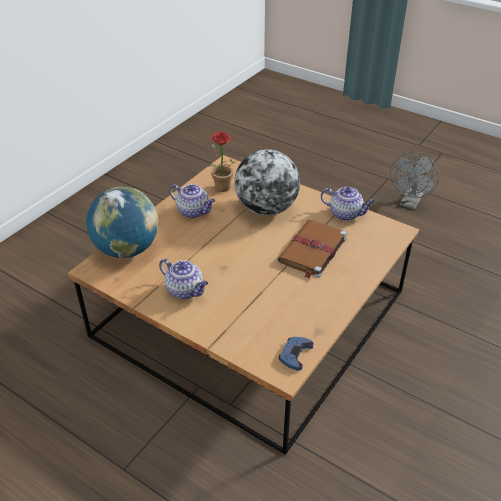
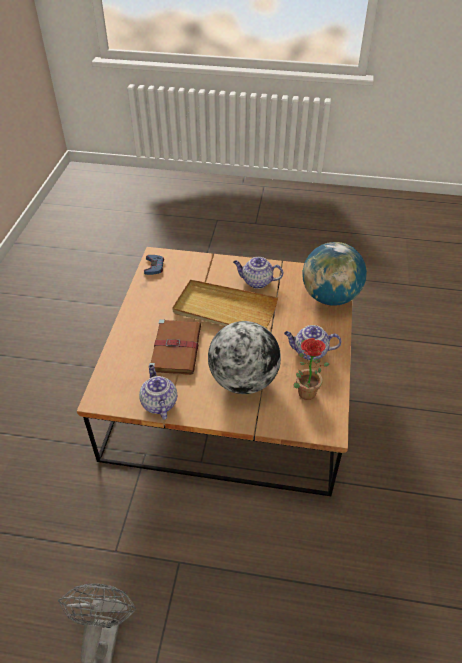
camera: 155 degrees right, 5 degrees up
teapot [321,187,375,221] -> teapot turned 75 degrees clockwise [139,365,177,420]
none -> beige tray [172,279,278,329]

